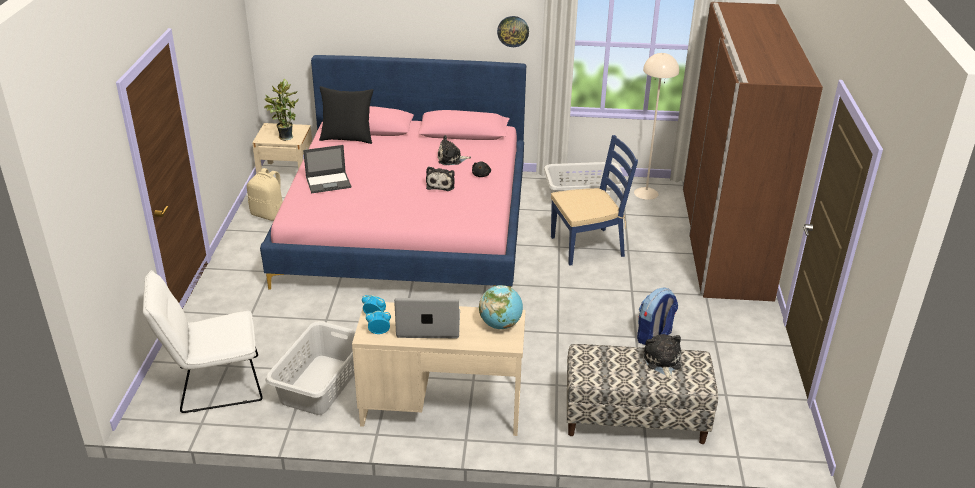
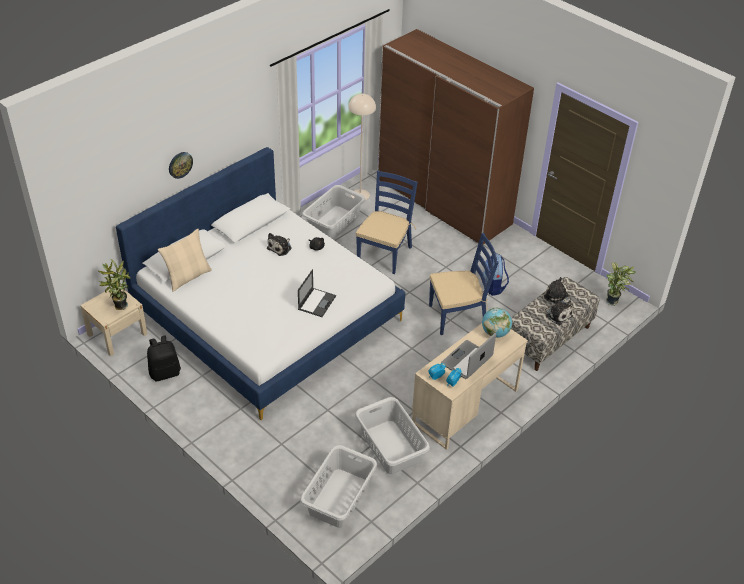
camera: 50 degrees left, 10 degrees up
white chair [143,270,263,413] -> grey laundry basket [300,445,377,528]
beige backpack [247,168,283,221] -> black backpack [147,335,181,382]
pink bed [260,55,526,290] -> white bed [116,147,405,420]
laptop [303,145,351,194] -> laptop moved to [298,269,336,317]
black pillow [319,86,374,144] -> beige pillow [158,228,212,292]
plush toy [426,167,455,191] -> plush toy moved to [544,300,573,325]
wall clock [497,16,529,47] -> wall clock moved to [169,152,193,179]
none -> blue chair [429,233,498,335]
none -> potted plant [606,262,635,306]

